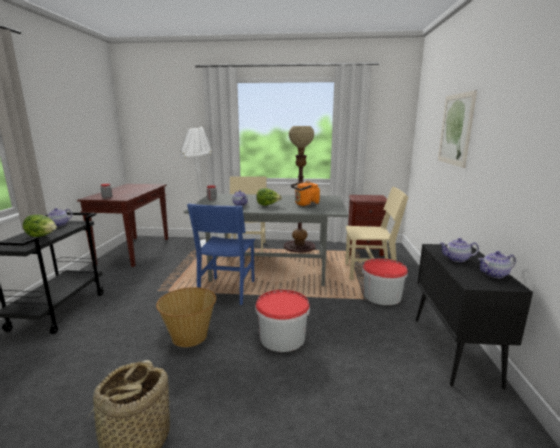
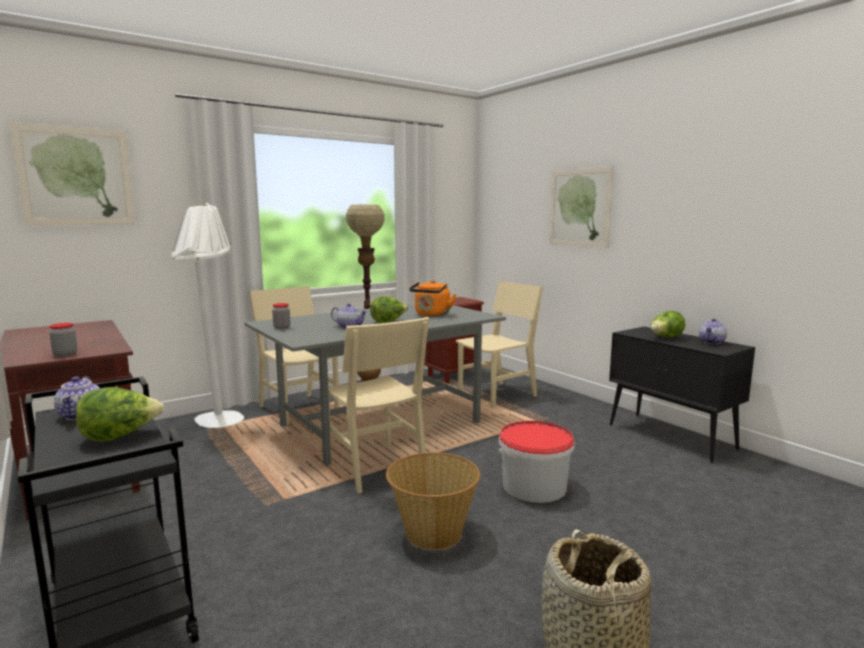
camera: 40 degrees left, 5 degrees down
blue chair [187,203,255,305] -> beige chair [328,317,430,494]
bucket [362,258,408,305] -> none
teapot [439,238,479,262] -> lettuce [650,311,686,338]
none -> picture [10,122,135,226]

